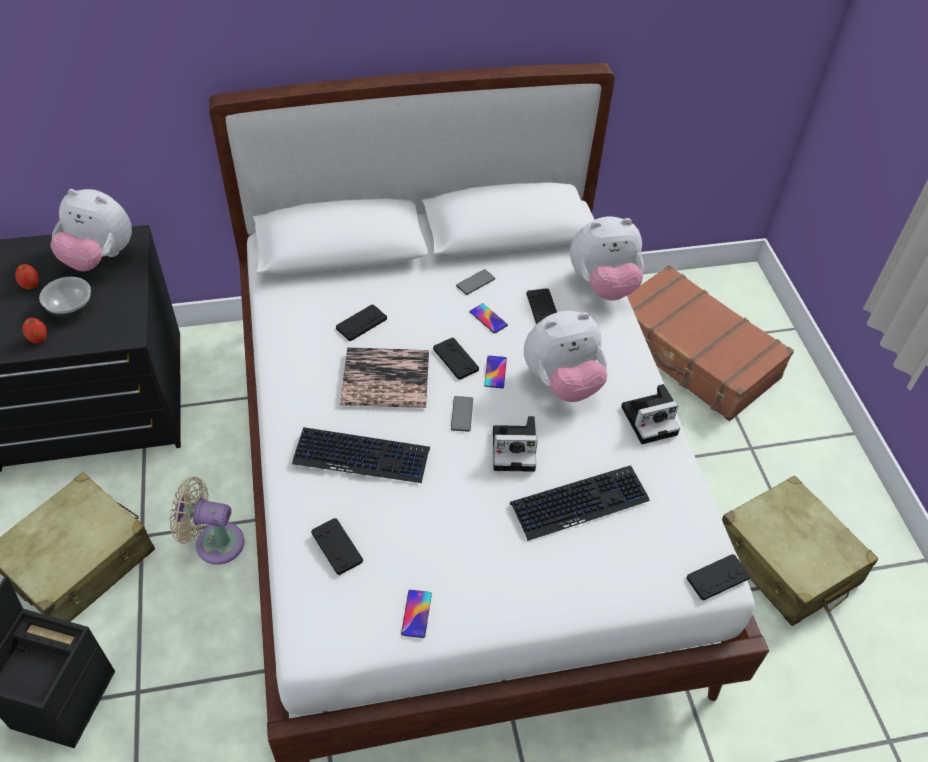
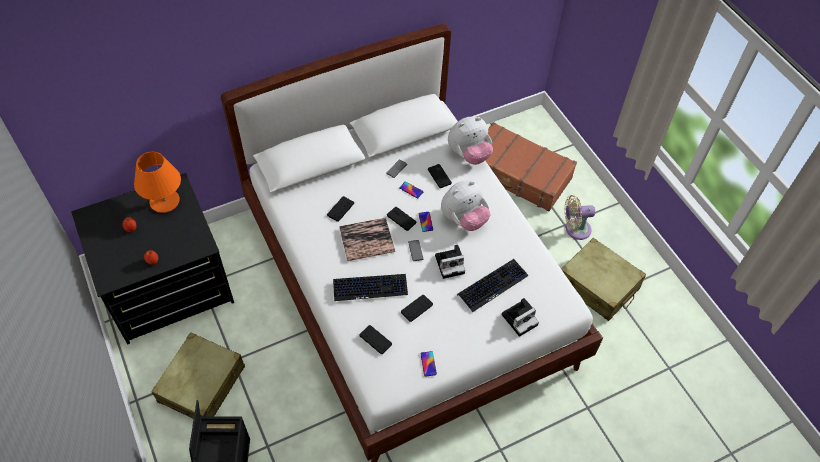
camera: 15 degrees left, 5 degrees up
bowl [39,277,91,318] -> none
plush toy [50,189,132,271] -> orange table lamp [134,152,181,213]
beige fan [170,477,245,565] -> beige fan moved to [564,195,595,240]
camera [621,384,680,444] -> camera moved to [502,298,539,337]
black game controller [687,554,750,600] -> black game controller moved to [401,295,433,322]

